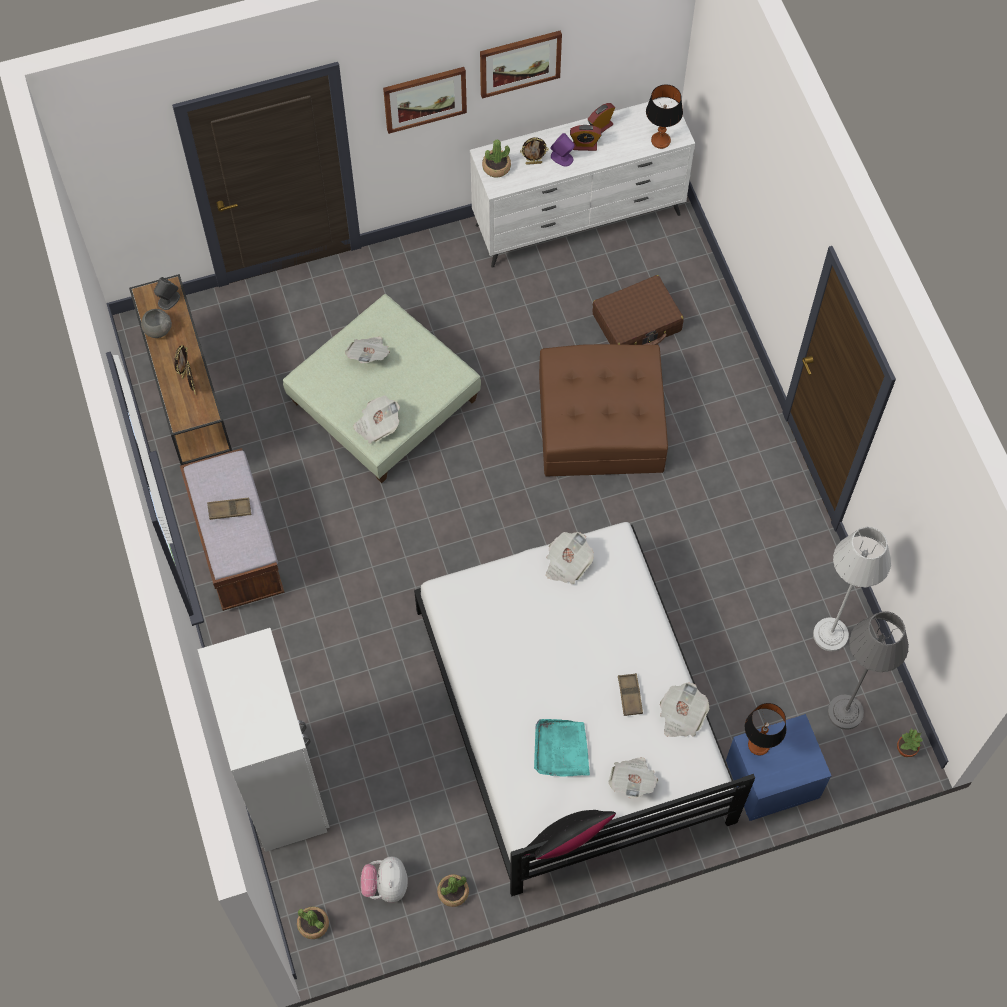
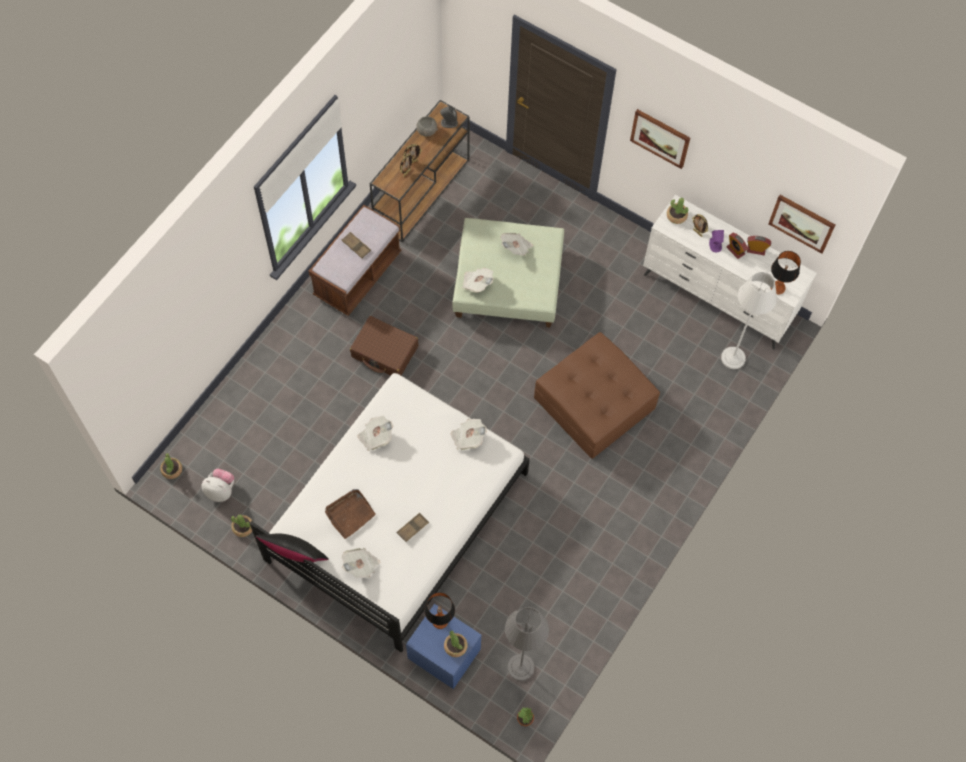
camera: 50 degrees right, 0 degrees up
white wardrobe [198,628,330,852] -> none
plush toy [361,857,408,903] -> plush toy turned 60 degrees clockwise [201,469,234,502]
picture [480,31,562,99] -> picture moved to [768,195,835,254]
turquoise tray [534,719,590,776] -> brown tray [325,489,376,539]
brown suitcase [593,275,684,345] -> brown suitcase moved to [350,316,418,376]
newspaper [660,682,709,737] -> newspaper moved to [357,415,393,451]
grey floor lamp [813,527,891,651] -> grey floor lamp moved to [721,272,777,369]
none -> potted plant [444,631,468,657]

